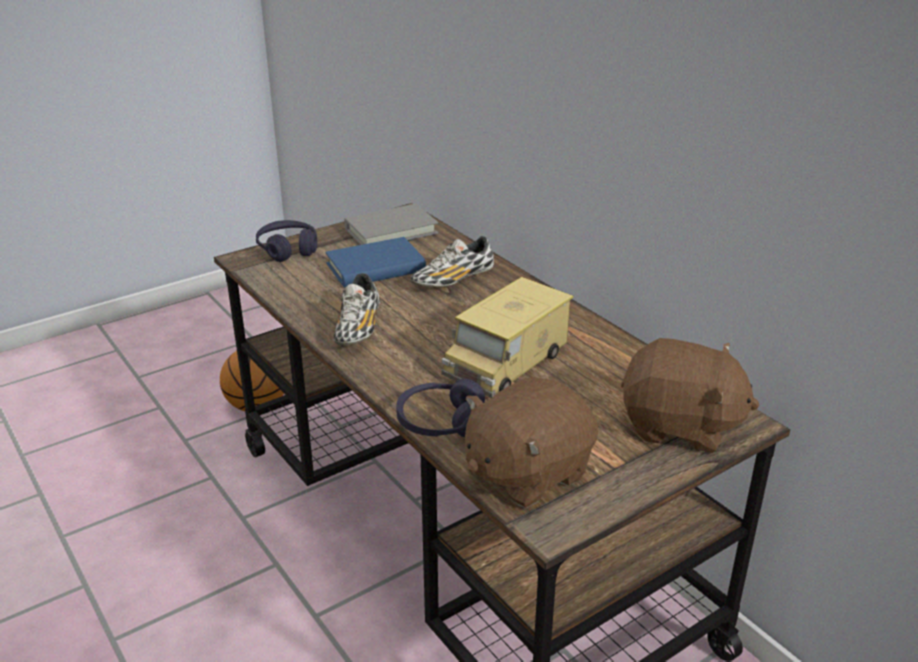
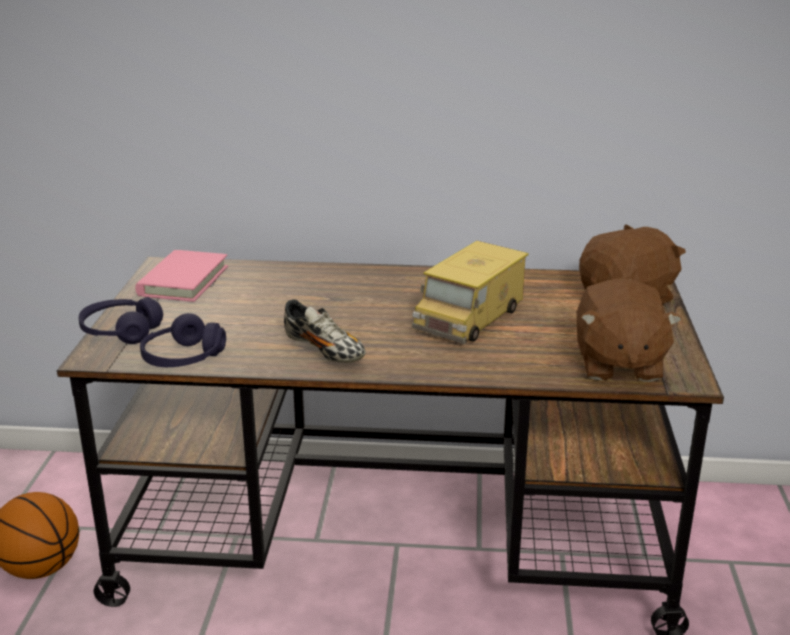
camera: 50 degrees left, 5 degrees down
blue book [325,237,426,288] -> none
grey book [344,204,438,245] -> pink book [135,250,228,302]
purple headphones [396,379,485,437] -> purple headphones moved to [140,313,226,367]
shoe [410,236,494,287] -> none
toy truck [441,277,574,398] -> toy truck turned 45 degrees clockwise [412,241,529,344]

